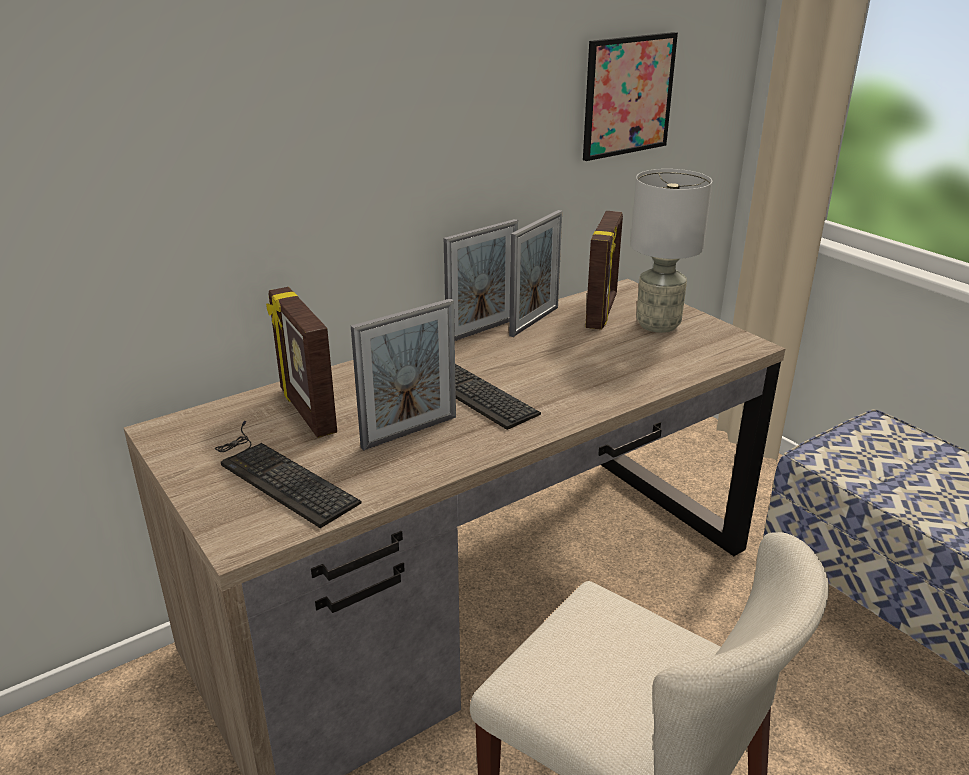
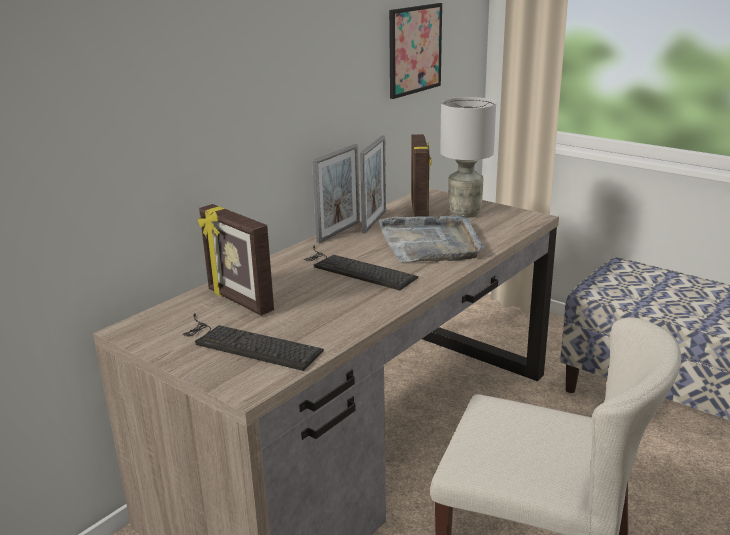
camera: 15 degrees left, 5 degrees down
picture frame [351,298,456,450] -> none
none -> grey tray [379,215,484,262]

